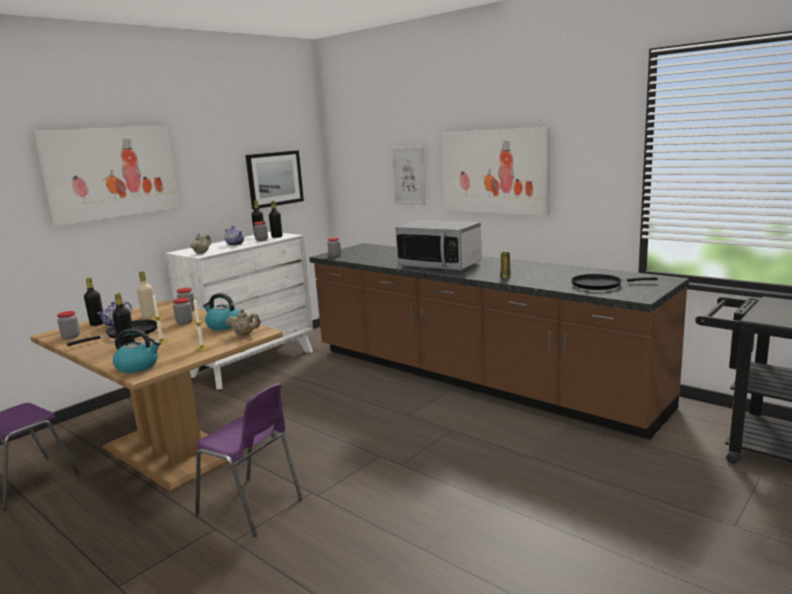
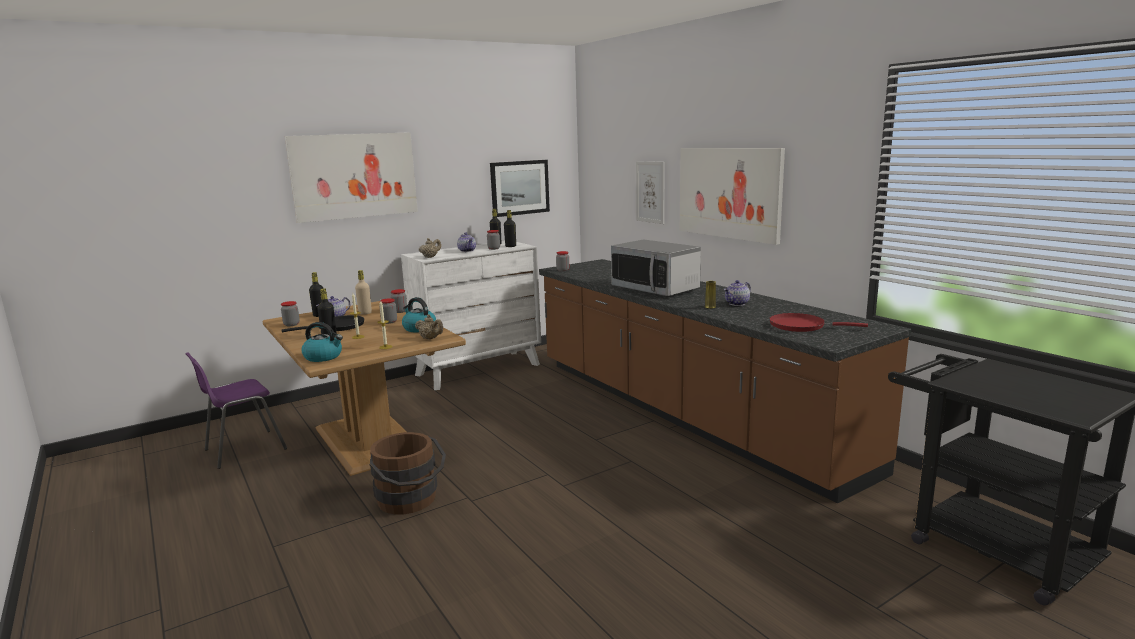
camera: 15 degrees right, 0 degrees up
purple chair [195,383,303,537] -> brown bucket [370,432,446,514]
black frying pan [571,274,658,290] -> red frying pan [769,313,868,332]
none -> teapot [724,280,751,306]

